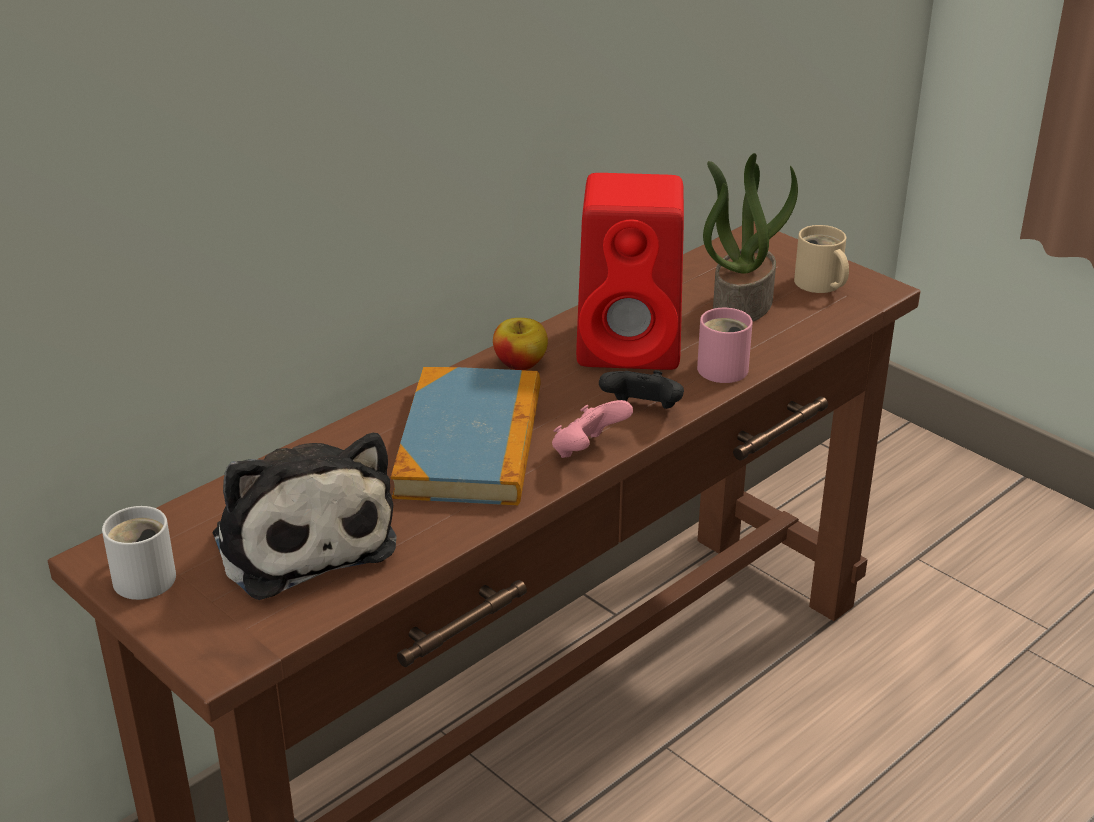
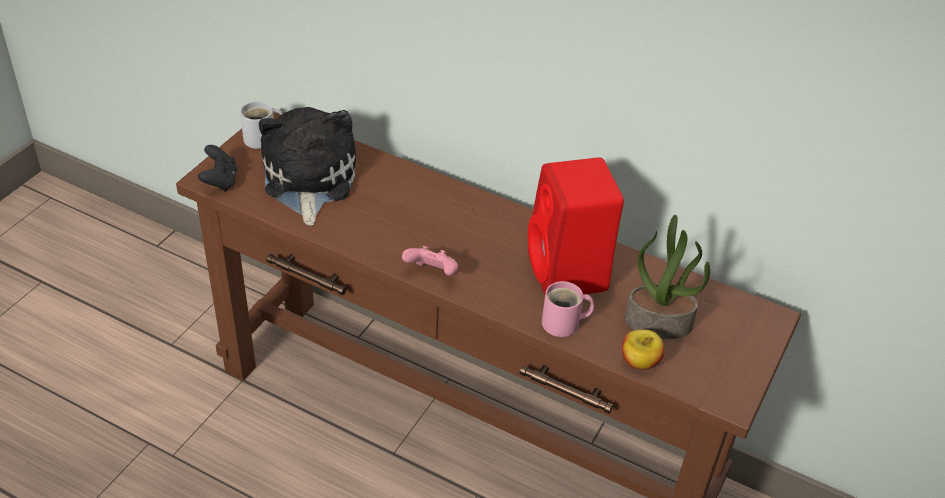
camera: 70 degrees right, 10 degrees up
plush toy [212,433,397,600] -> plush toy turned 135 degrees clockwise [259,107,356,226]
book [391,367,540,505] -> none
apple [493,318,548,370] -> apple moved to [622,329,664,370]
black game controller [599,370,684,409] -> black game controller moved to [198,145,237,192]
beige mug [794,225,849,293] -> none

